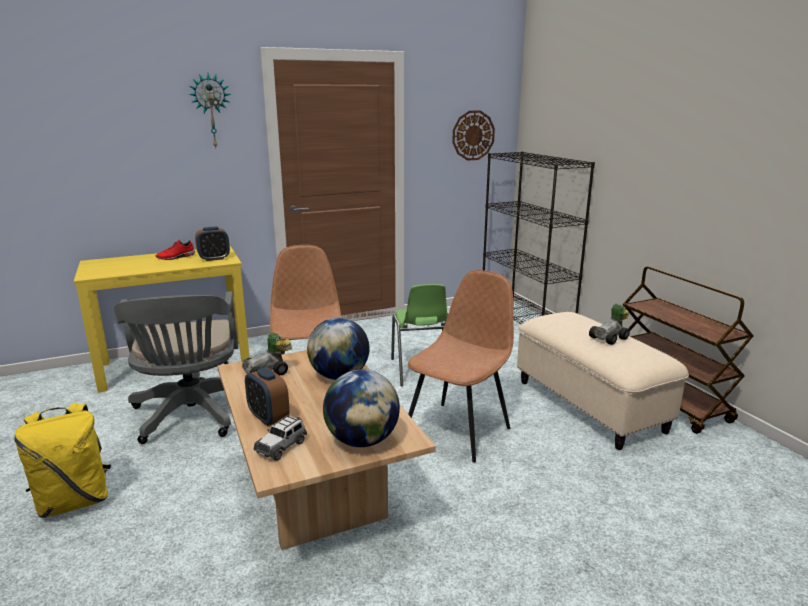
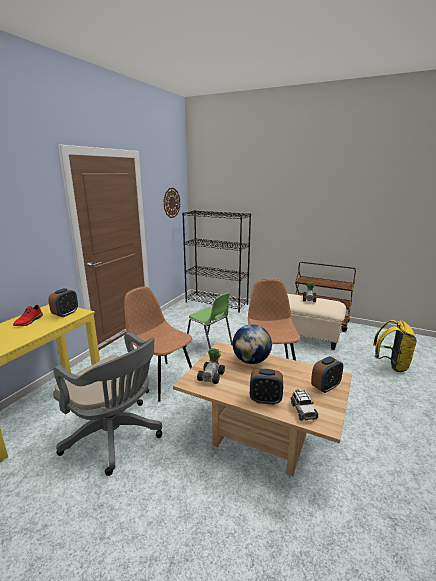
camera: 40 degrees left, 0 degrees up
yellow backpack [14,403,111,518] -> yellow backpack moved to [373,320,417,372]
wall clock [189,73,231,148] -> none
globe [323,370,400,447] -> alarm clock [311,356,343,393]

